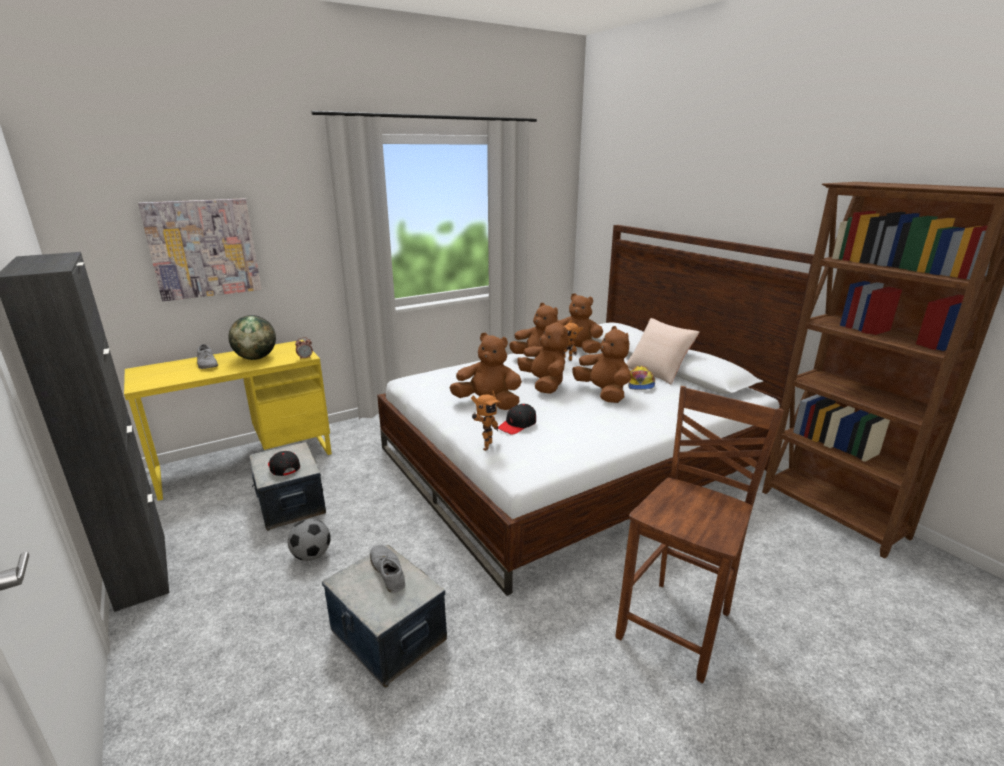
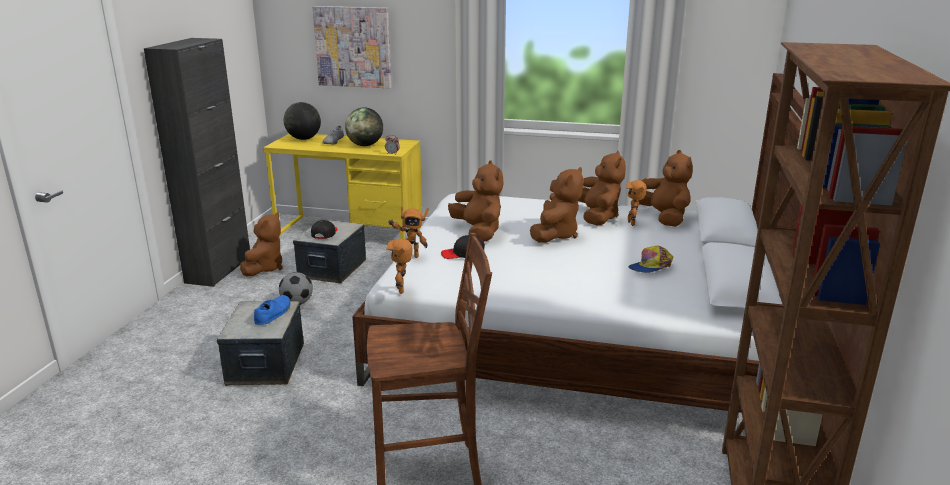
camera: 45 degrees right, 0 degrees up
grey shoe [370,545,405,593] -> blue shoe [254,295,291,325]
brown plush toy [572,326,631,403] -> brown plush toy moved to [240,212,283,276]
beige pillow [626,318,700,385] -> none
none -> globe [284,102,321,140]
none -> toy robot [386,235,414,294]

